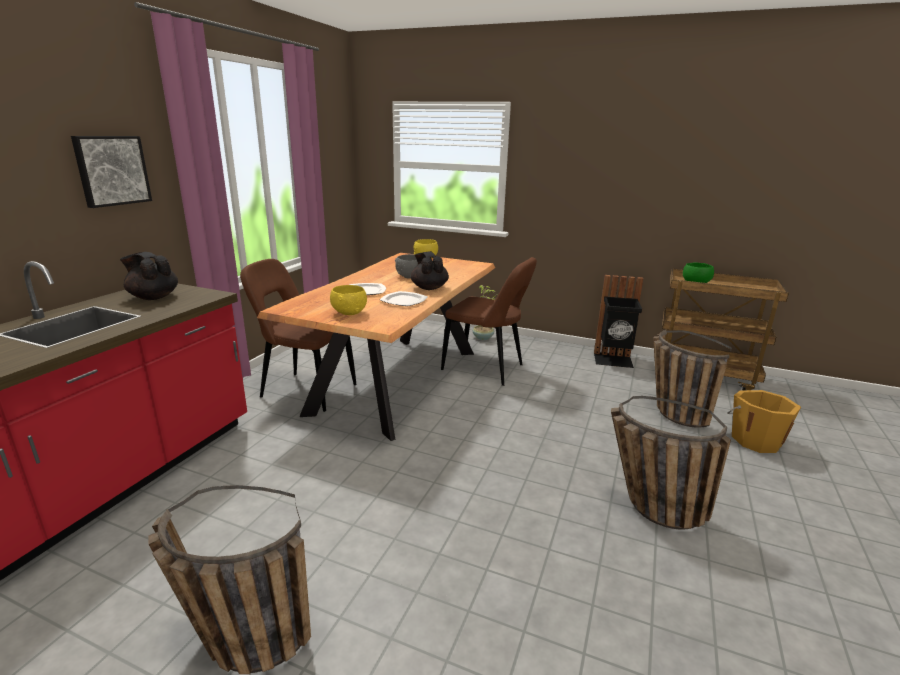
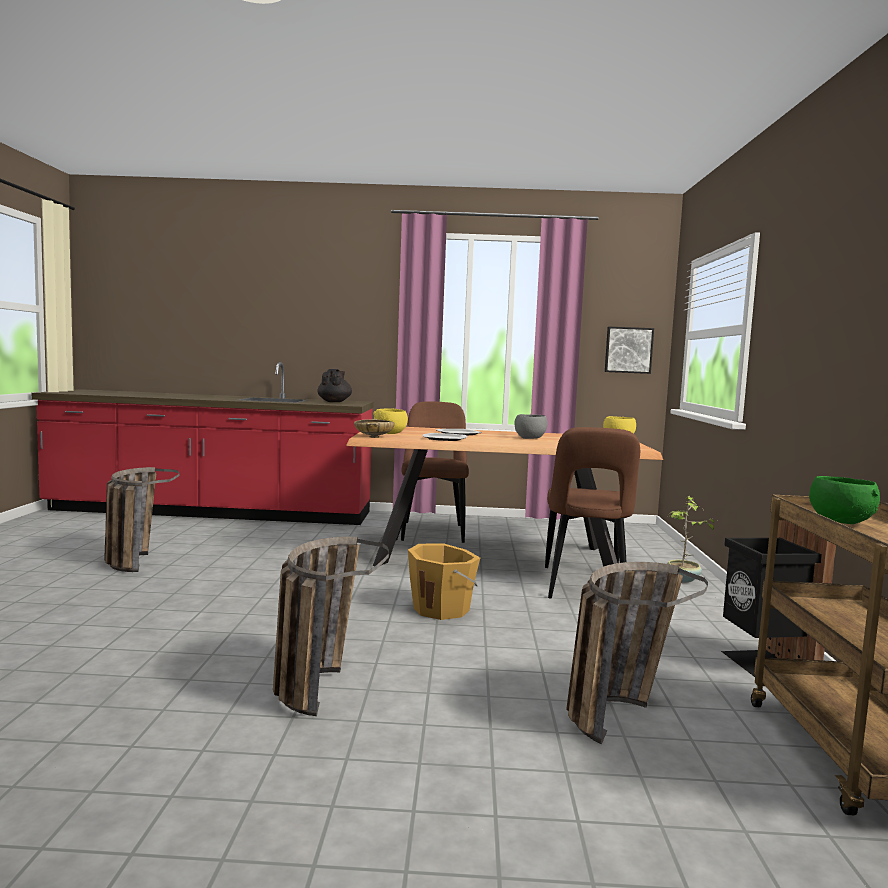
camera: 70 degrees right, 15 degrees down
picture [71,136,152,208] -> picture moved to [605,327,654,374]
black teapot [411,251,449,290] -> none
orange bucket [728,390,801,453] -> orange bucket moved to [408,544,480,620]
none -> beige bowl [354,419,395,438]

